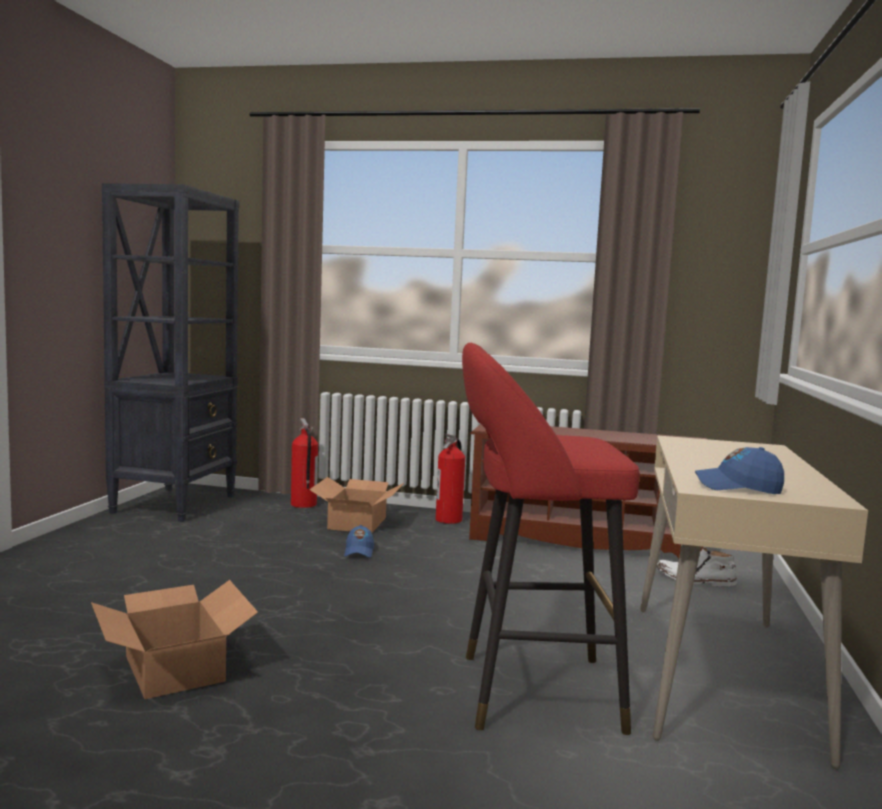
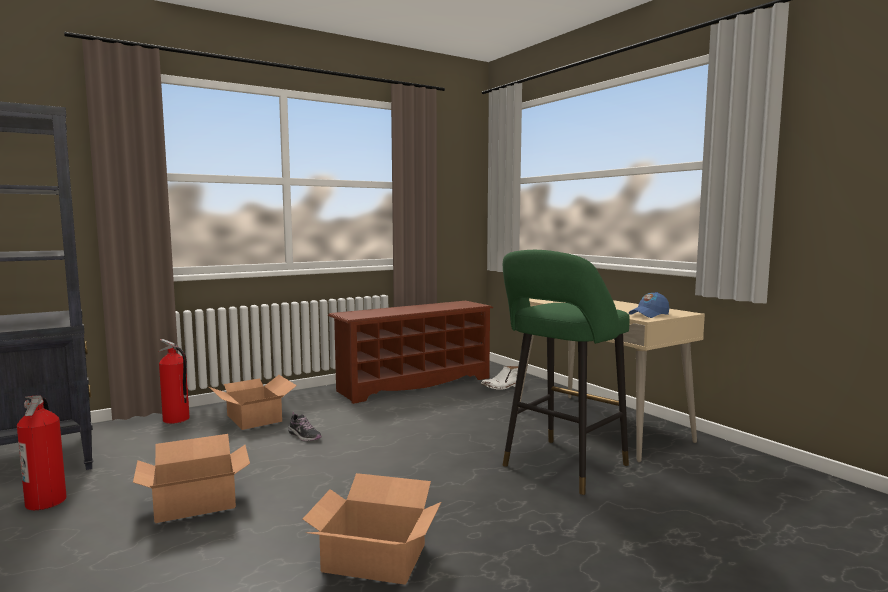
camera: 45 degrees left, 0 degrees up
blue cap [344,525,374,558] -> shoe [288,412,322,441]
fire extinguisher [436,434,465,524] -> fire extinguisher moved to [17,395,67,510]
red stool [462,343,639,735] -> green stool [503,250,630,495]
none -> cardboard box [133,434,250,523]

